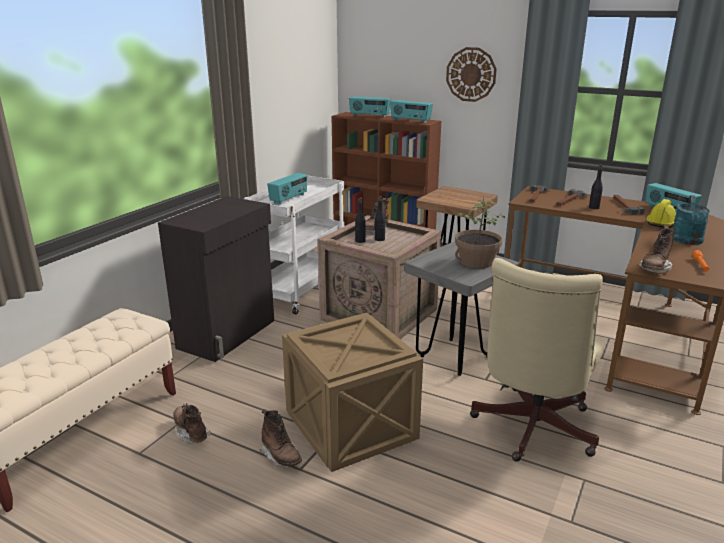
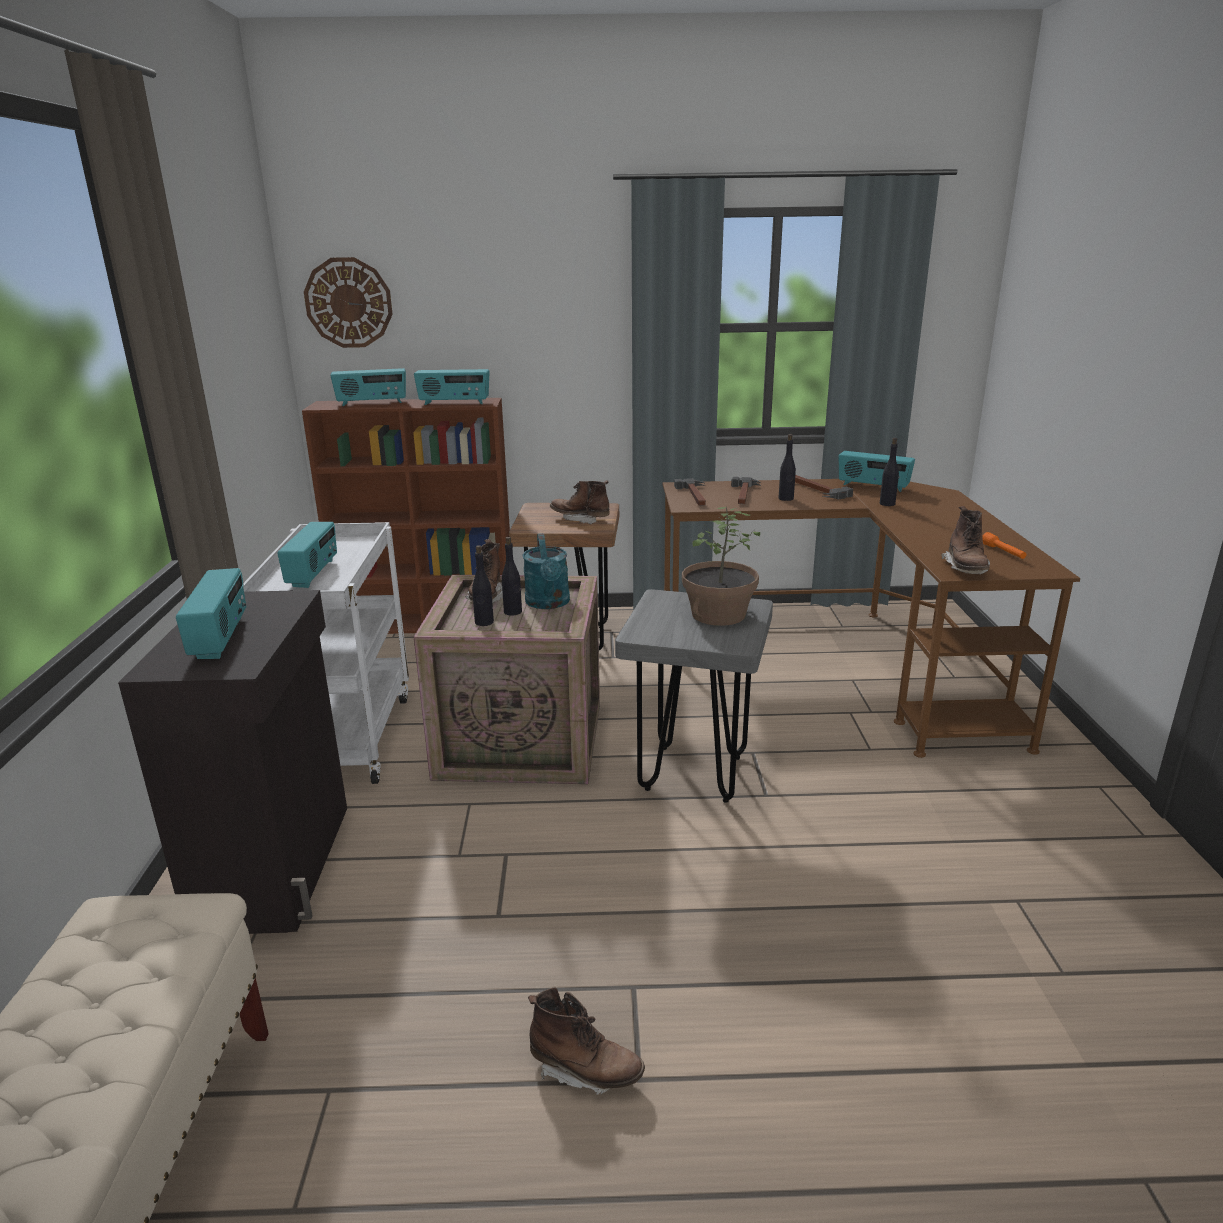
camera: 30 degrees left, 0 degrees up
brown boot [173,403,210,444] -> brown boot moved to [550,480,610,524]
crate [282,313,423,472] -> none
wall clock [446,47,497,102] -> wall clock moved to [304,257,393,348]
beige office chair [470,258,603,462] -> none
yellow hard hat [647,199,676,228] -> black bottle [880,438,899,506]
turquoise watering can [673,195,710,245] -> turquoise watering can moved to [523,533,570,609]
none -> radio [176,568,246,659]

